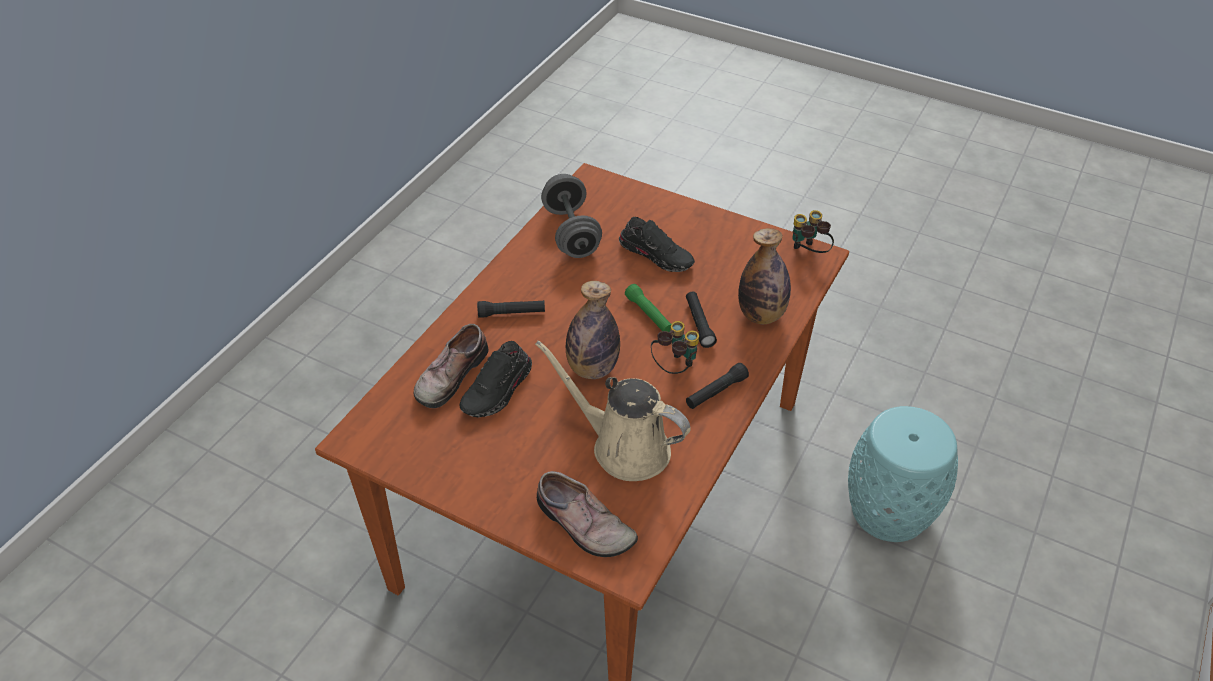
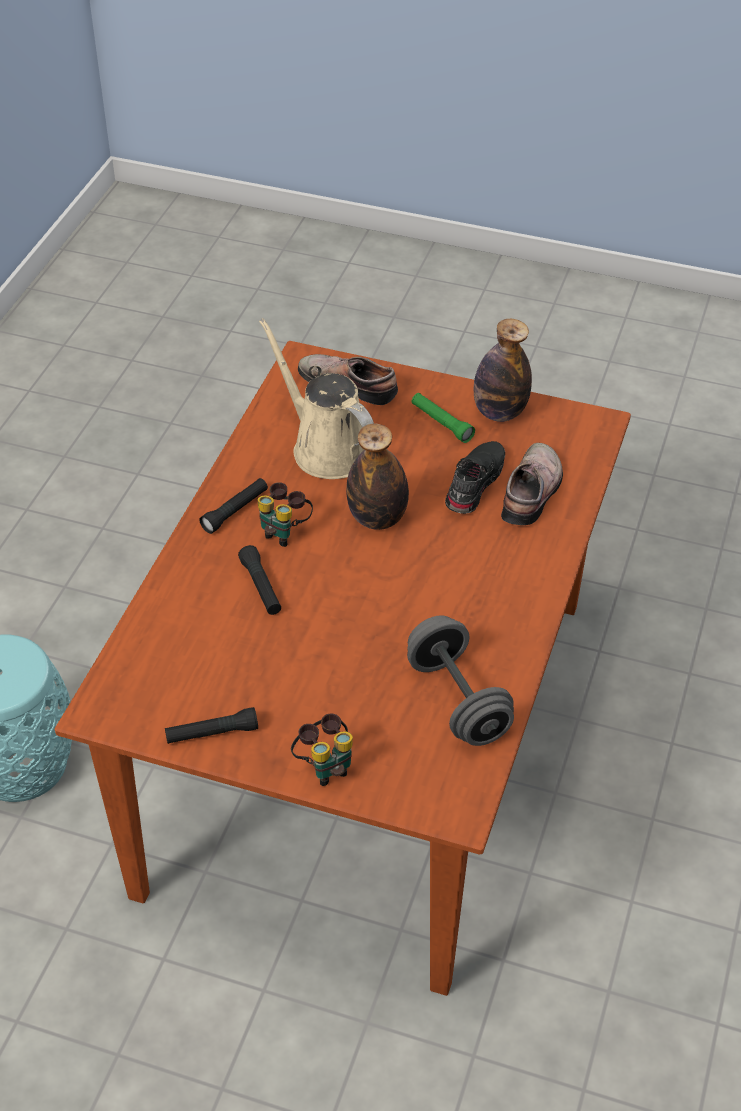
camera: 170 degrees right, 0 degrees up
black flashlight [477,300,545,318] -> black flashlight moved to [165,707,258,744]
beige watering can [535,340,691,481] -> beige watering can turned 150 degrees counterclockwise [259,318,374,479]
black shoe [619,217,695,272] -> none
green flashlight [625,284,671,332] -> green flashlight moved to [412,393,475,443]
bottle [738,228,791,324] -> bottle moved to [474,319,532,422]
binoculars [792,210,834,253] -> binoculars moved to [291,713,353,786]

